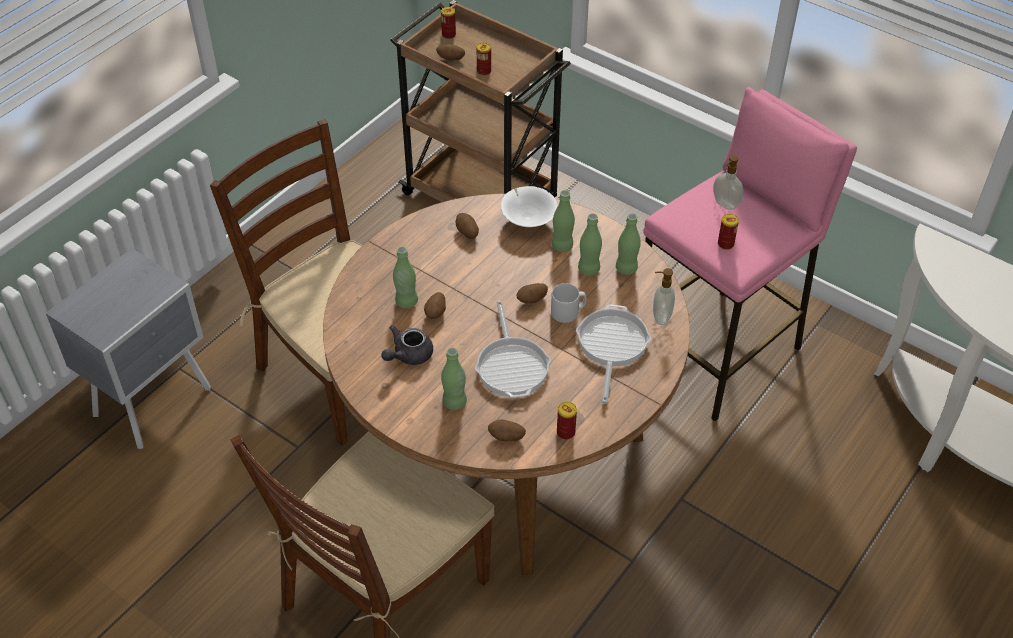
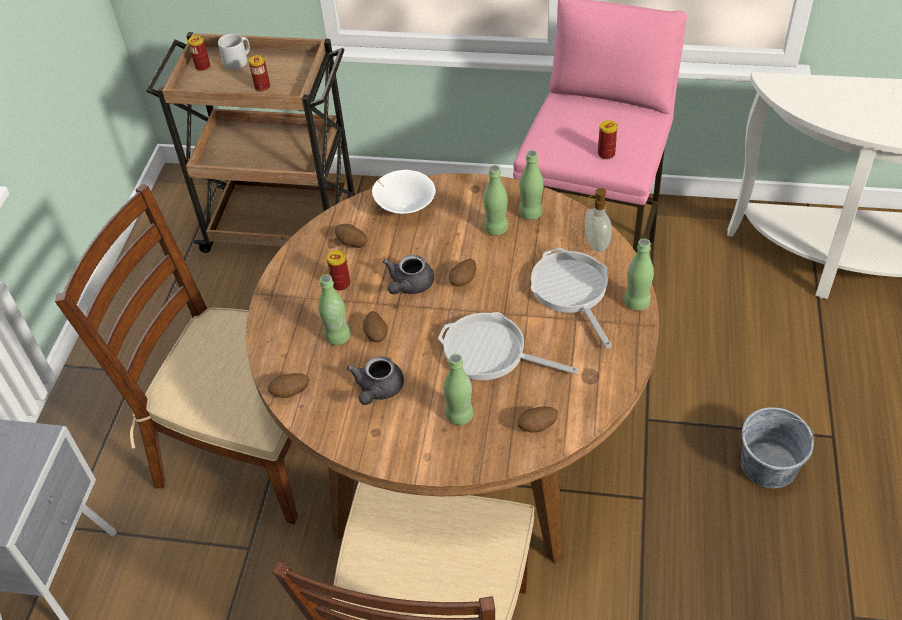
camera: 25 degrees left, 0 degrees up
potato [436,44,465,60] -> potato moved to [268,373,309,398]
frying pan [475,301,551,398] -> frying pan turned 150 degrees clockwise [438,312,579,380]
grey mug [551,283,586,323] -> grey mug moved to [218,34,250,70]
green bottle [552,190,575,252] -> green bottle moved to [624,238,654,311]
can [557,402,577,440] -> can moved to [327,250,350,291]
soap dispenser [713,155,743,210] -> none
none -> grey teapot [383,255,434,294]
none -> grey bucket [741,407,814,488]

